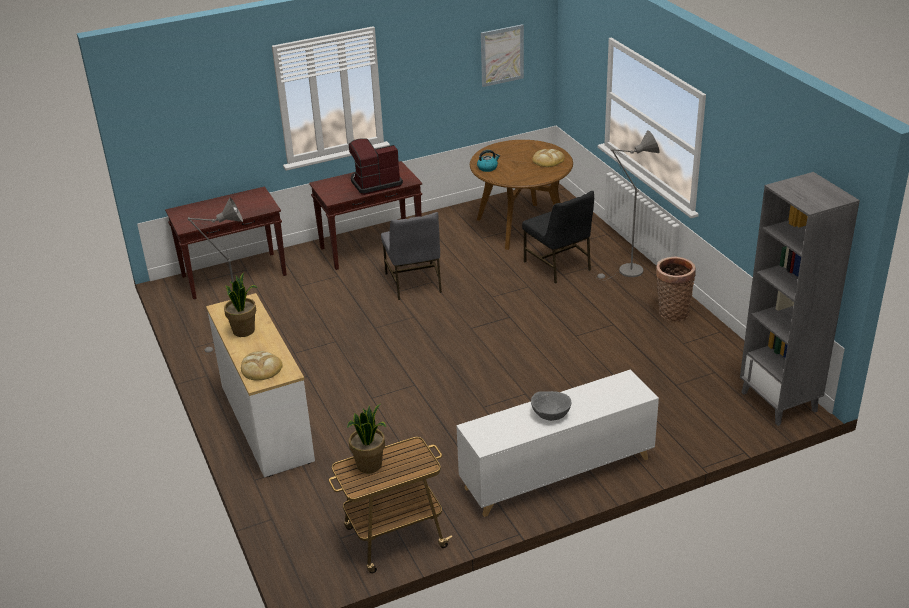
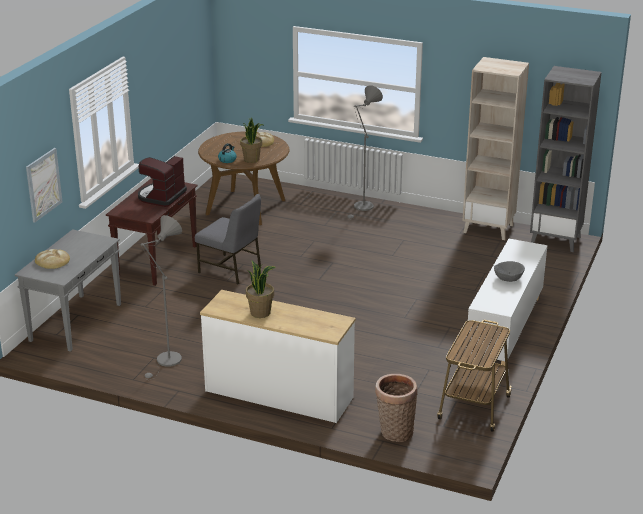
camera: 45 degrees left, 5 degrees down
brown console table [165,186,287,300] -> grey console table [15,229,121,352]
bread [241,351,283,380] -> bread moved to [35,249,70,269]
potted plant [347,404,386,474] -> potted plant moved to [240,117,265,163]
picture [481,24,524,87] -> picture moved to [26,148,63,223]
black chair [522,191,594,284] -> none
basket [656,257,696,321] -> basket moved to [375,374,418,442]
none -> beige bookcase [463,57,529,240]

